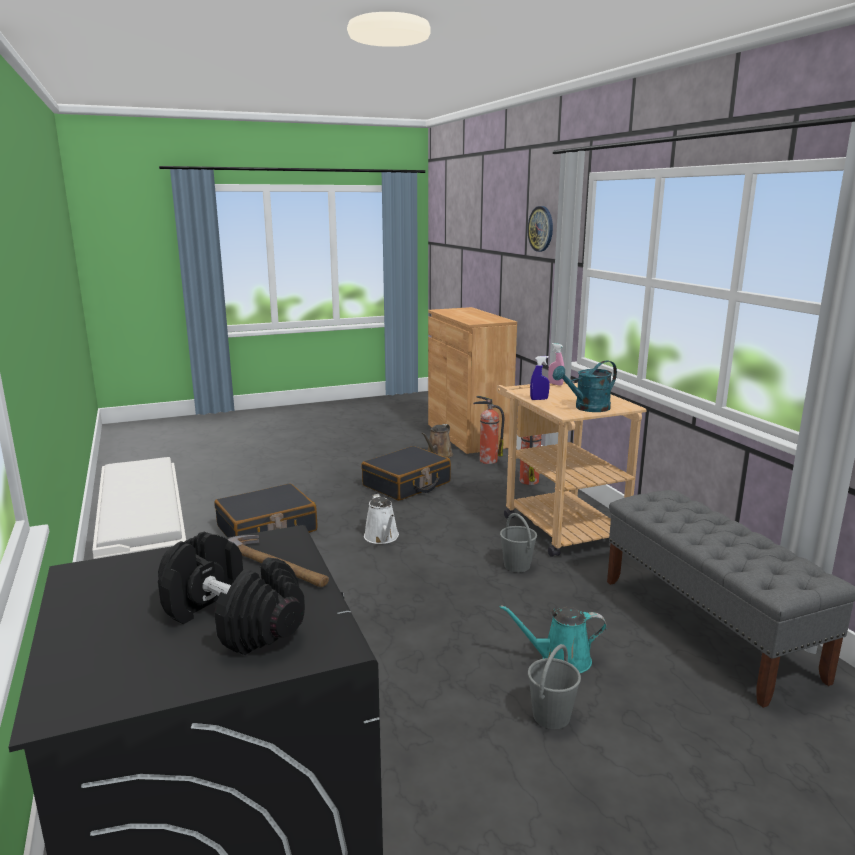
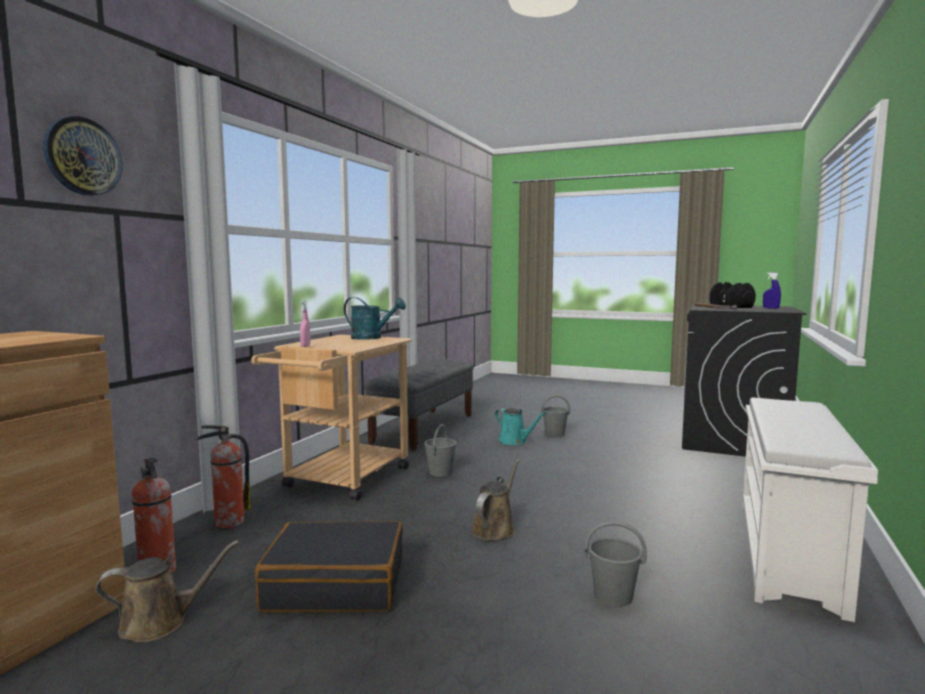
camera: 135 degrees left, 10 degrees down
black suitcase [214,484,317,537] -> grey bucket [584,521,647,607]
white watering can [364,494,399,544] -> brown watering can [471,459,520,541]
blue spray bottle [530,356,550,400] -> blue spray bottle moved to [763,272,781,309]

